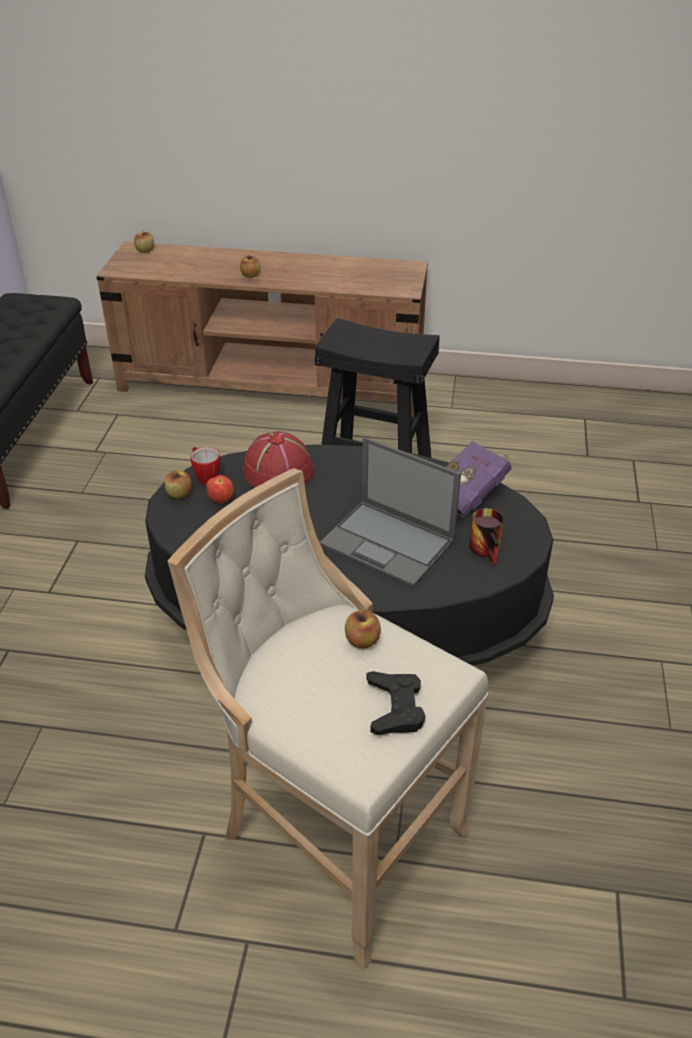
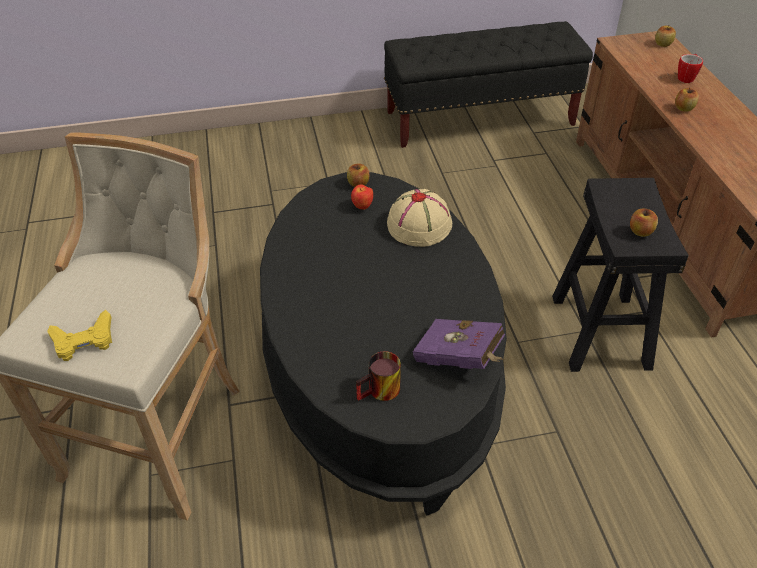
camera: 70 degrees right, 5 degrees up
mug [191,447,220,484] -> mug moved to [678,54,703,83]
red hat [243,431,314,487] -> beige hat [387,189,452,247]
laptop [319,437,461,587] -> none
apple [345,610,381,649] -> apple moved to [630,208,658,237]
black game controller [366,671,425,735] -> yellow game controller [47,310,112,361]

